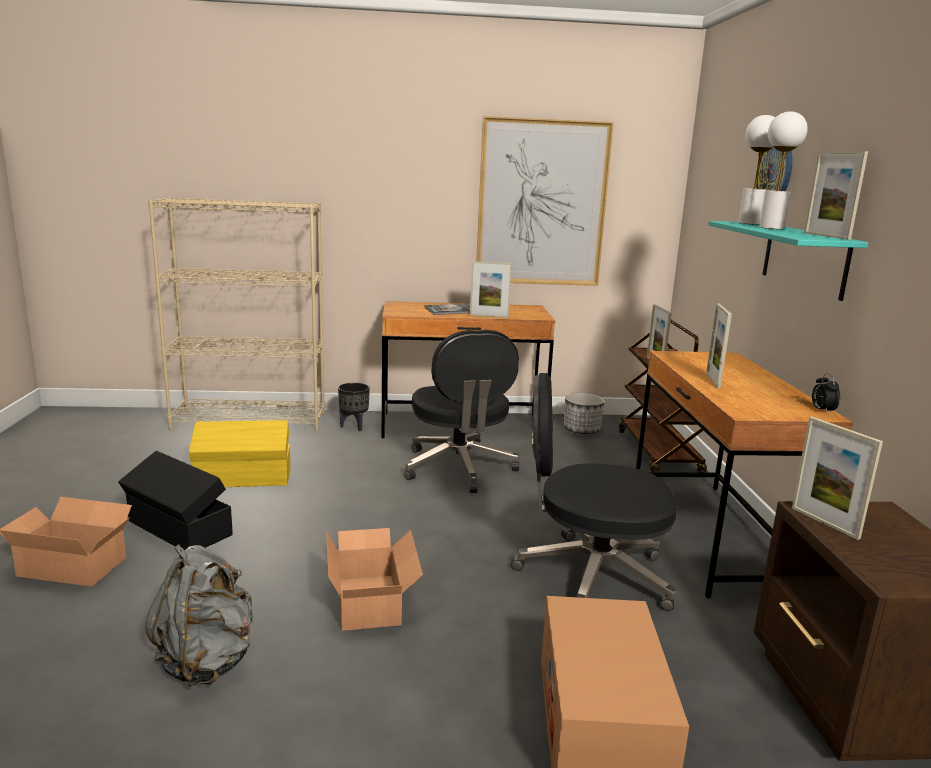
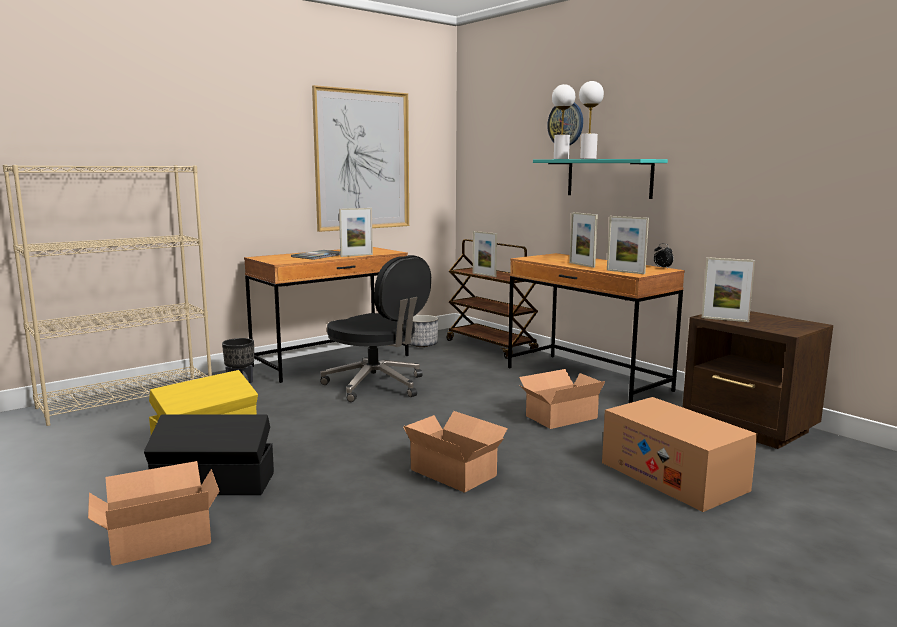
camera: 35 degrees left, 5 degrees down
grey backpack [145,544,253,687] -> none
black office chair [511,373,677,611] -> cardboard box [519,369,605,429]
picture frame [804,151,868,240] -> picture frame moved to [607,216,649,274]

